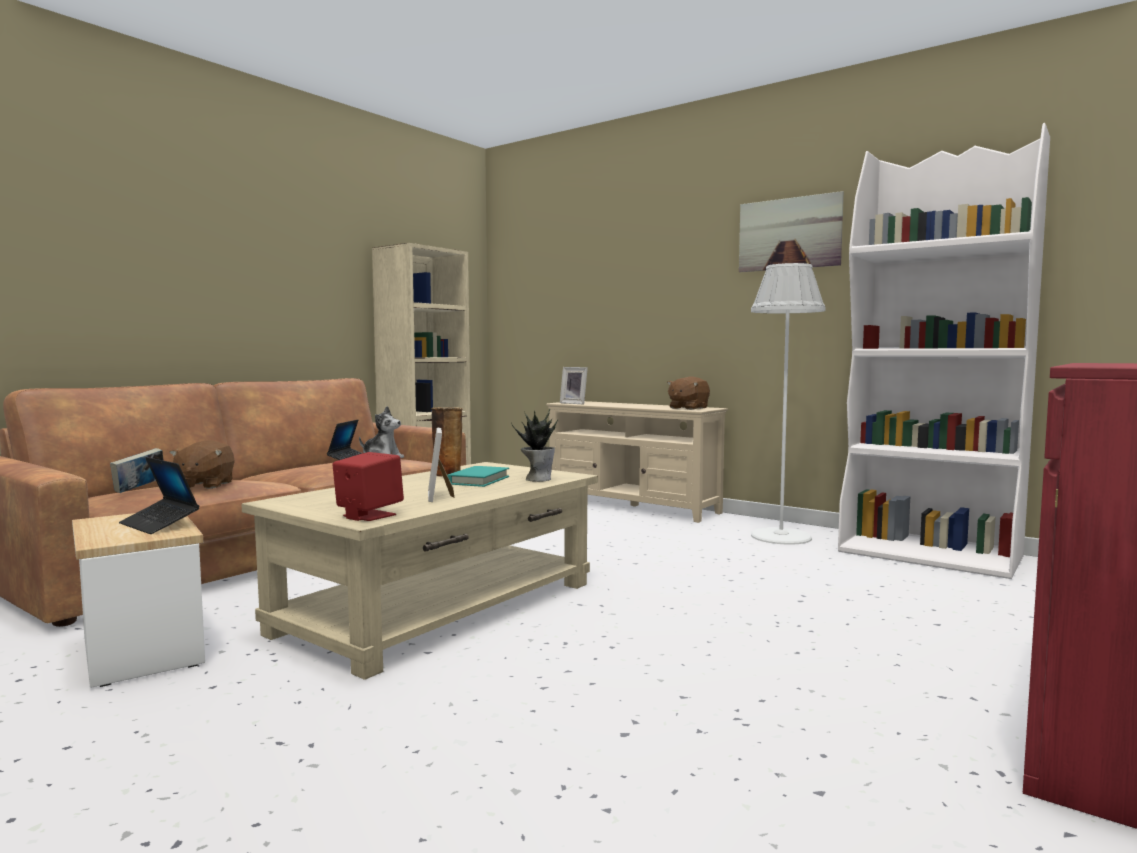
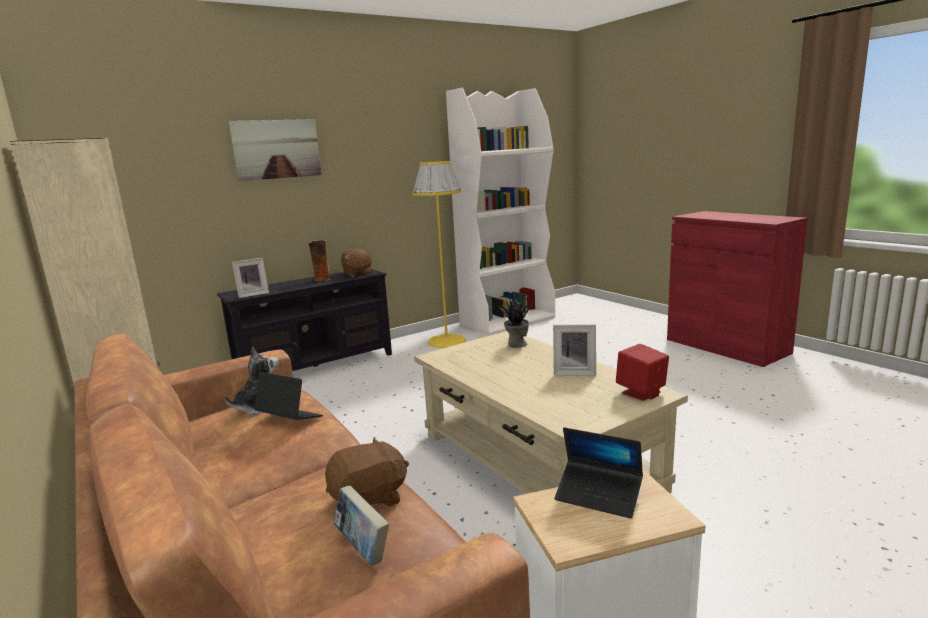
camera: 70 degrees left, 10 degrees up
laptop [119,457,200,534] -> laptop turned 60 degrees clockwise [554,427,643,518]
brown plush toy [169,440,235,489] -> brown plush toy turned 45 degrees counterclockwise [325,437,409,507]
vase [431,407,463,477] -> vase moved to [308,240,330,281]
turquoise book [447,466,509,487] -> none
beige tv stand [546,401,728,523] -> black tv stand [217,268,392,371]
picture [739,191,844,272] -> picture moved to [229,119,322,181]
white floor lamp [751,263,826,545] -> yellow floor lamp [413,161,466,348]

